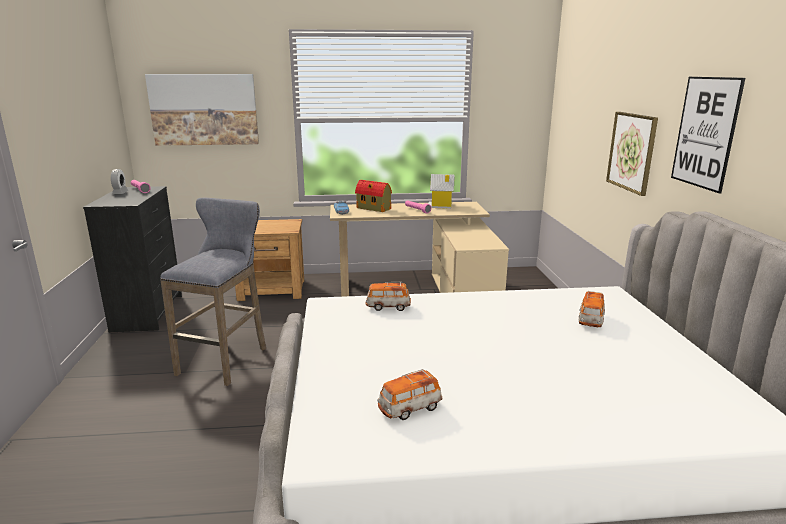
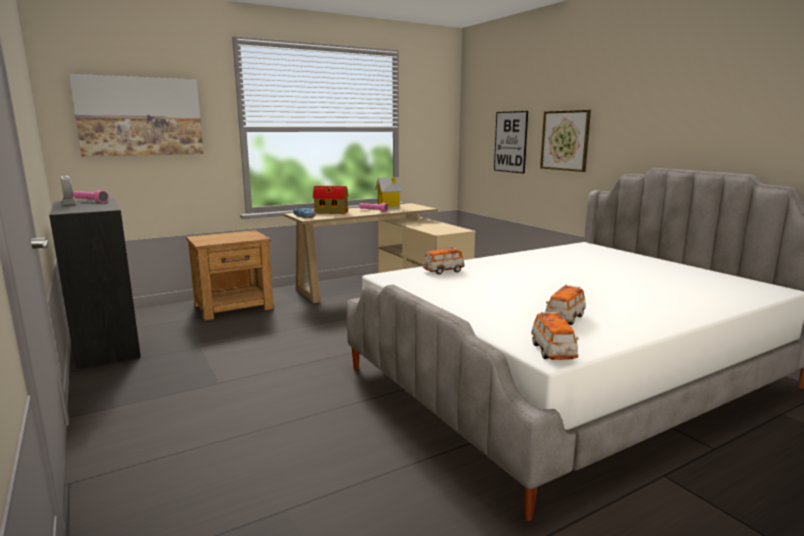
camera: 25 degrees left, 5 degrees down
grey stool [160,198,266,386] -> none
toy car [579,291,605,327] -> toy car moved to [531,312,579,360]
picture [671,77,745,193] -> picture moved to [494,111,528,173]

